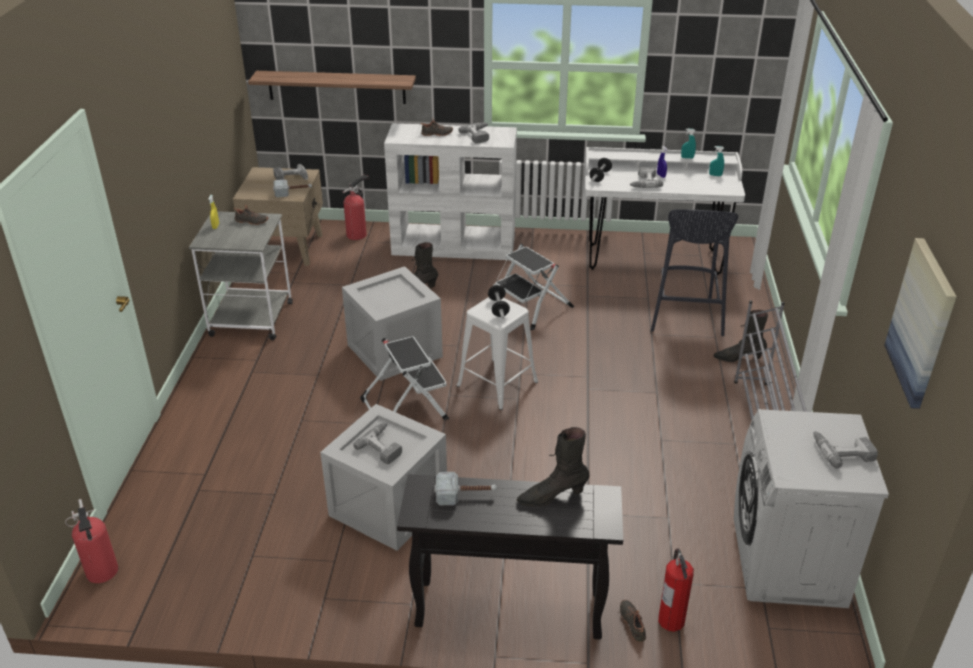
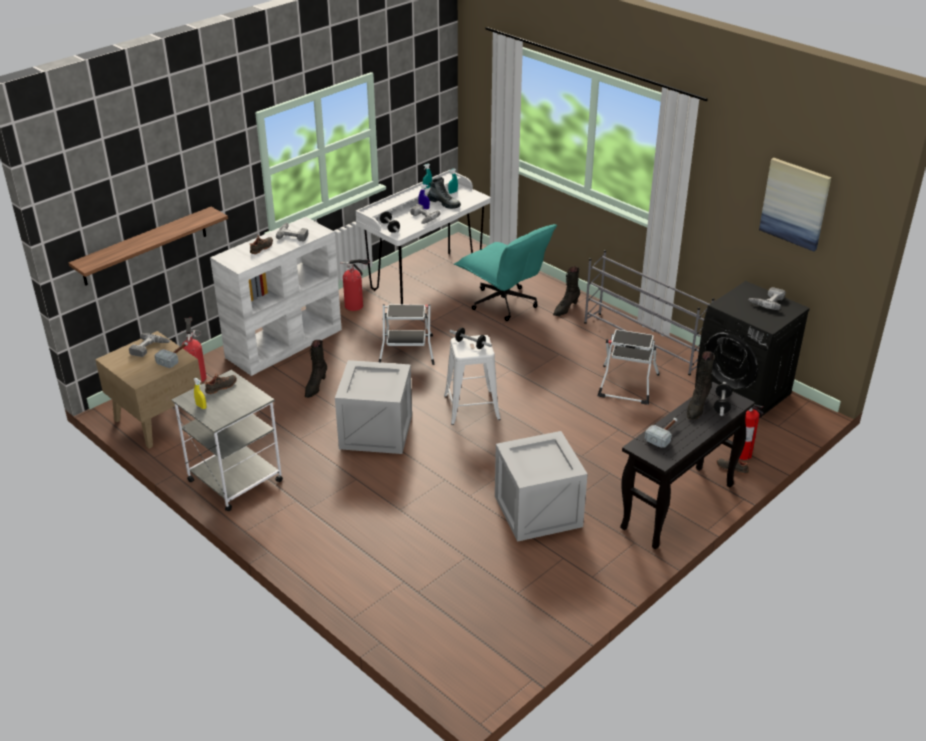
camera: 50 degrees left, 0 degrees up
fire extinguisher [65,499,118,583] -> fire extinguisher moved to [340,259,370,311]
power drill [353,422,402,465] -> none
step ladder [360,336,449,420] -> step ladder moved to [597,330,660,405]
grey stool [651,209,738,336] -> turquoise office chair [454,224,557,321]
white washing machine [734,409,889,608] -> black washing machine [695,281,810,418]
none -> boot [427,177,461,209]
none -> dumbbell [714,382,732,416]

